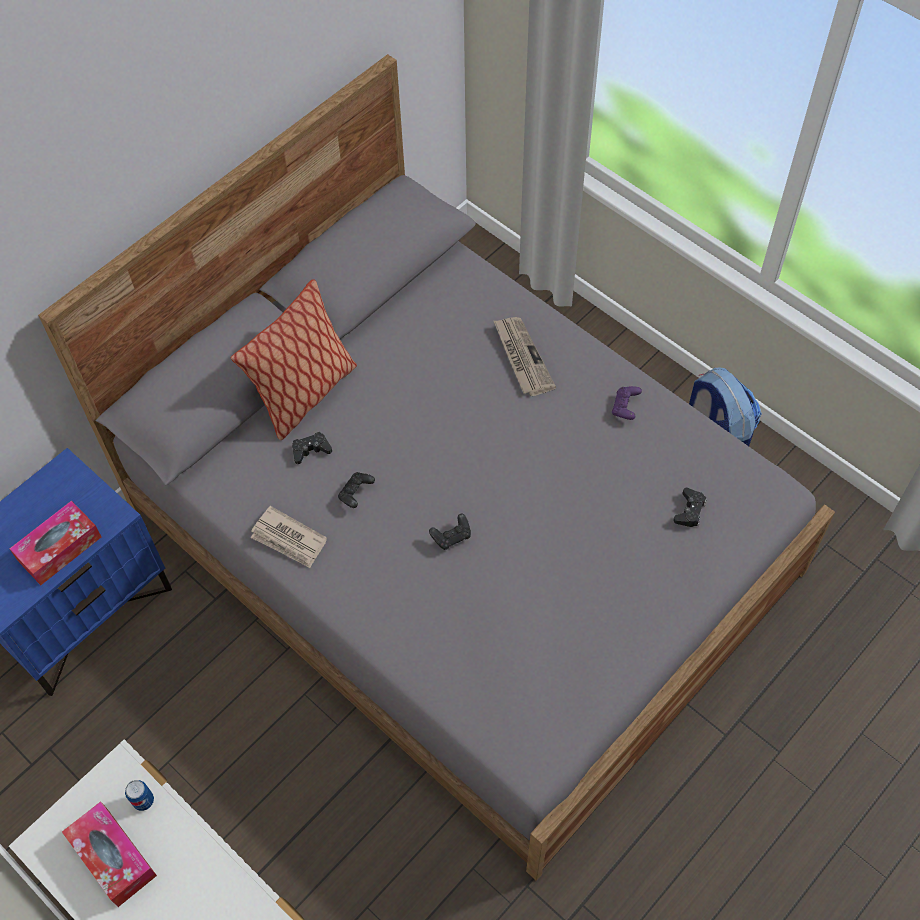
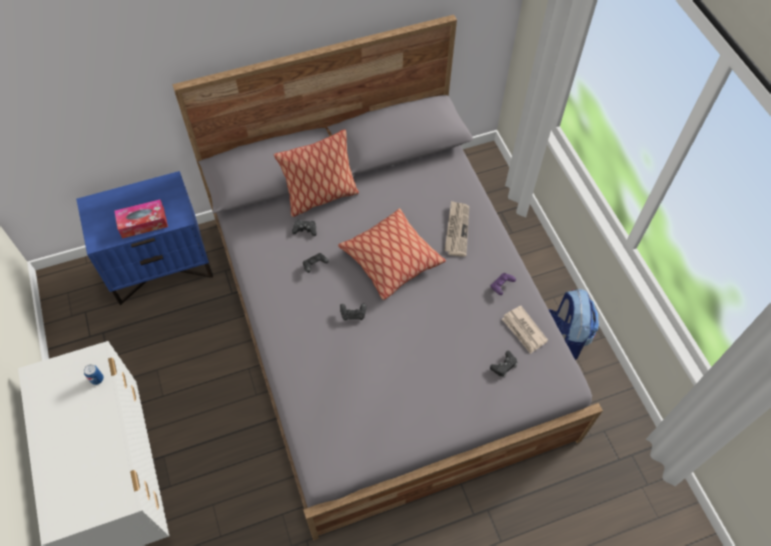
camera: 25 degrees right, 0 degrees up
tissue box [62,802,157,907] -> none
newspaper [251,506,327,568] -> newspaper moved to [502,306,548,354]
none -> pillow [338,208,446,300]

